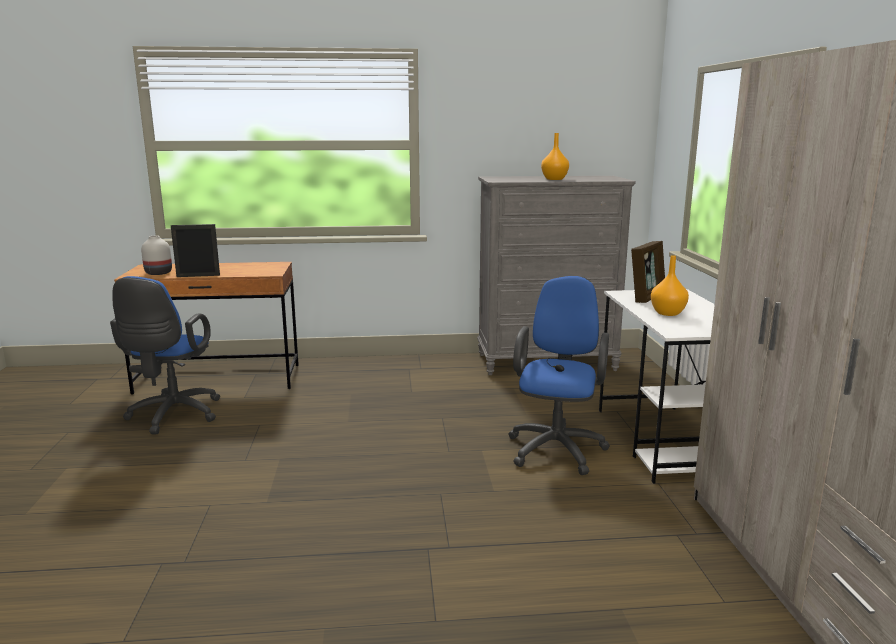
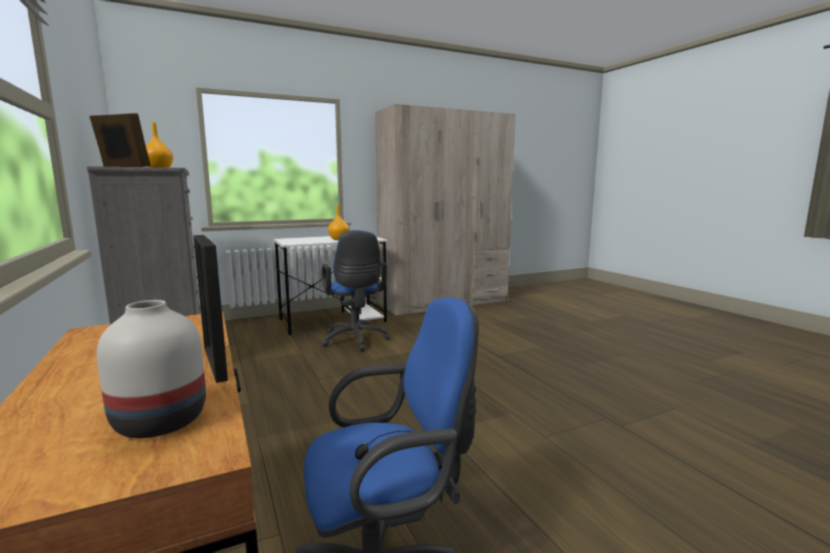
camera: 110 degrees left, 5 degrees down
blue office chair [508,276,610,475] -> blue office chair turned 105 degrees counterclockwise [321,230,390,351]
picture frame [631,241,665,303] -> picture frame moved to [89,113,151,167]

